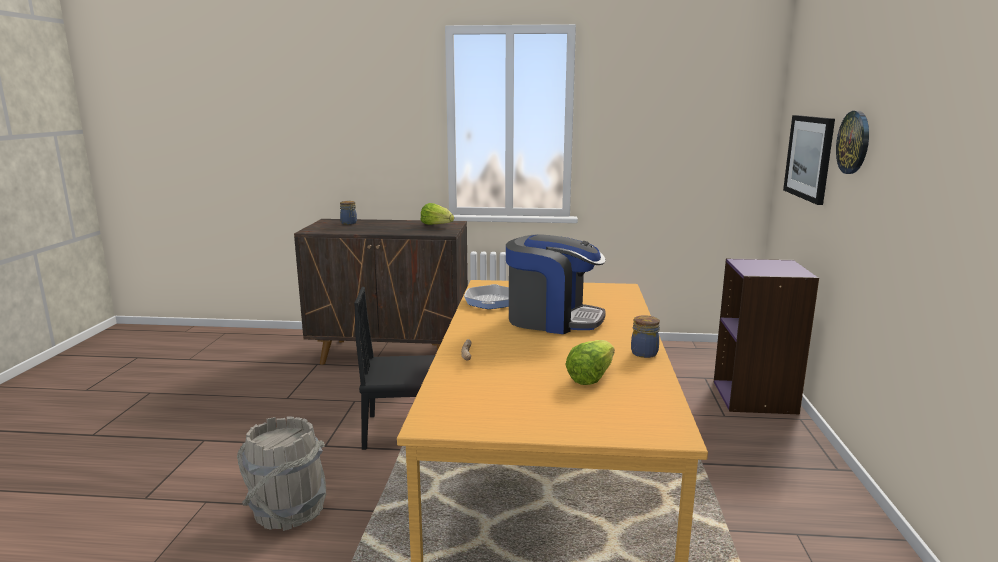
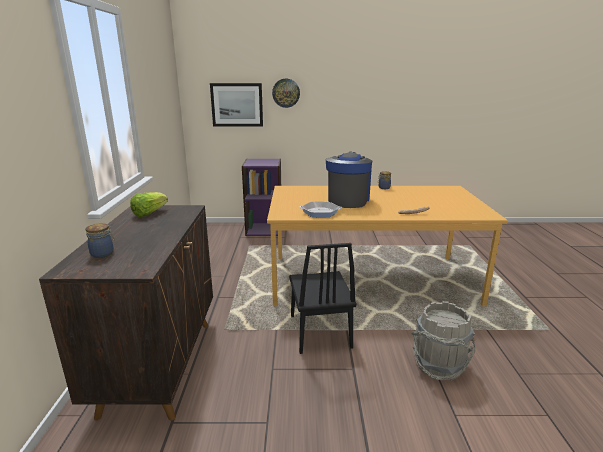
camera: 95 degrees left, 5 degrees up
lettuce [565,340,615,385] -> none

